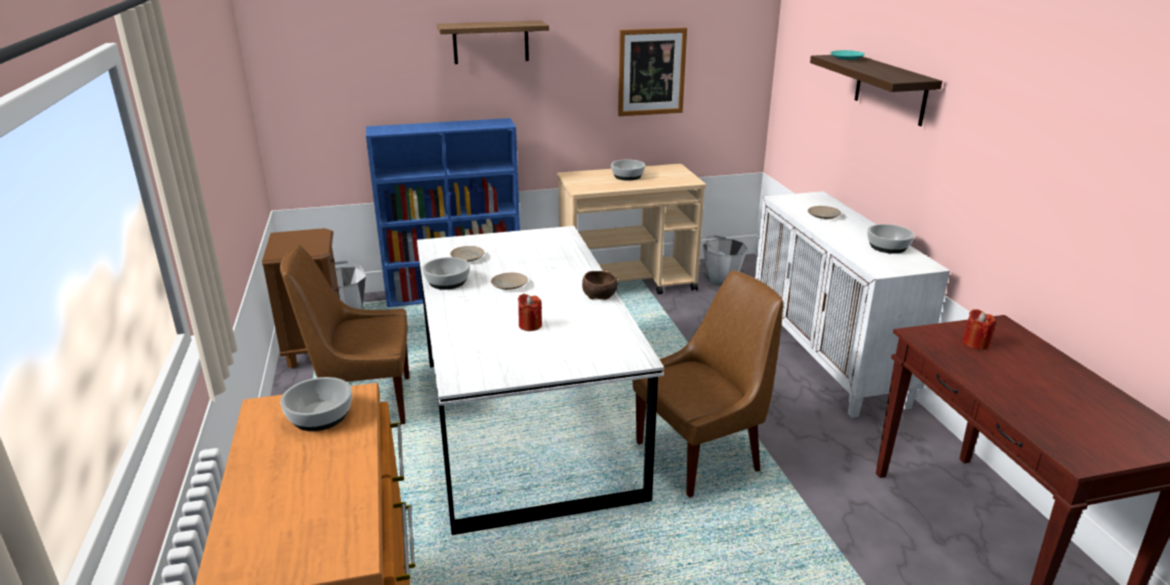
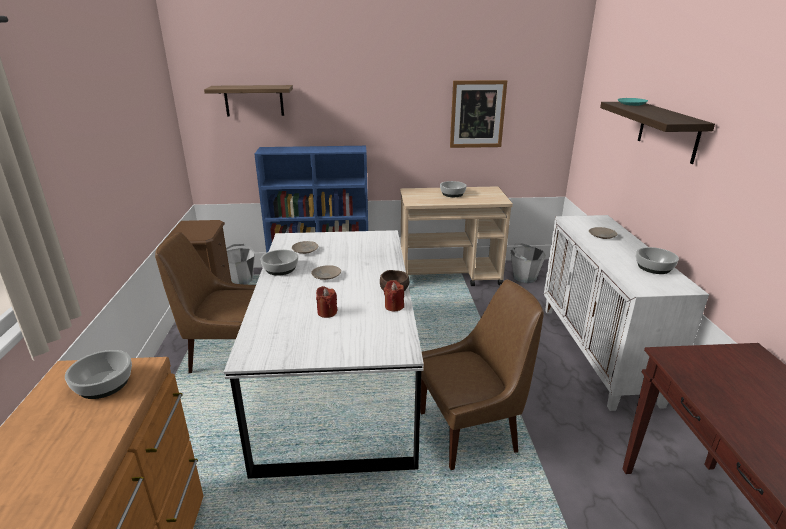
camera: 10 degrees right, 0 degrees up
shelf [437,21,549,64] -> shelf moved to [204,85,293,116]
red candle [963,309,996,350] -> red candle moved to [384,280,404,312]

